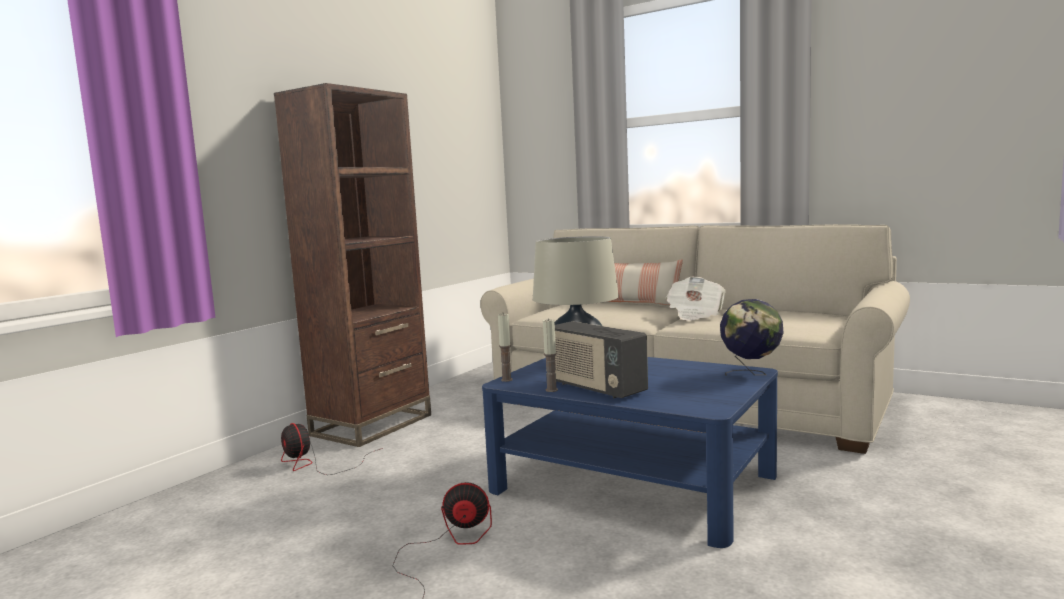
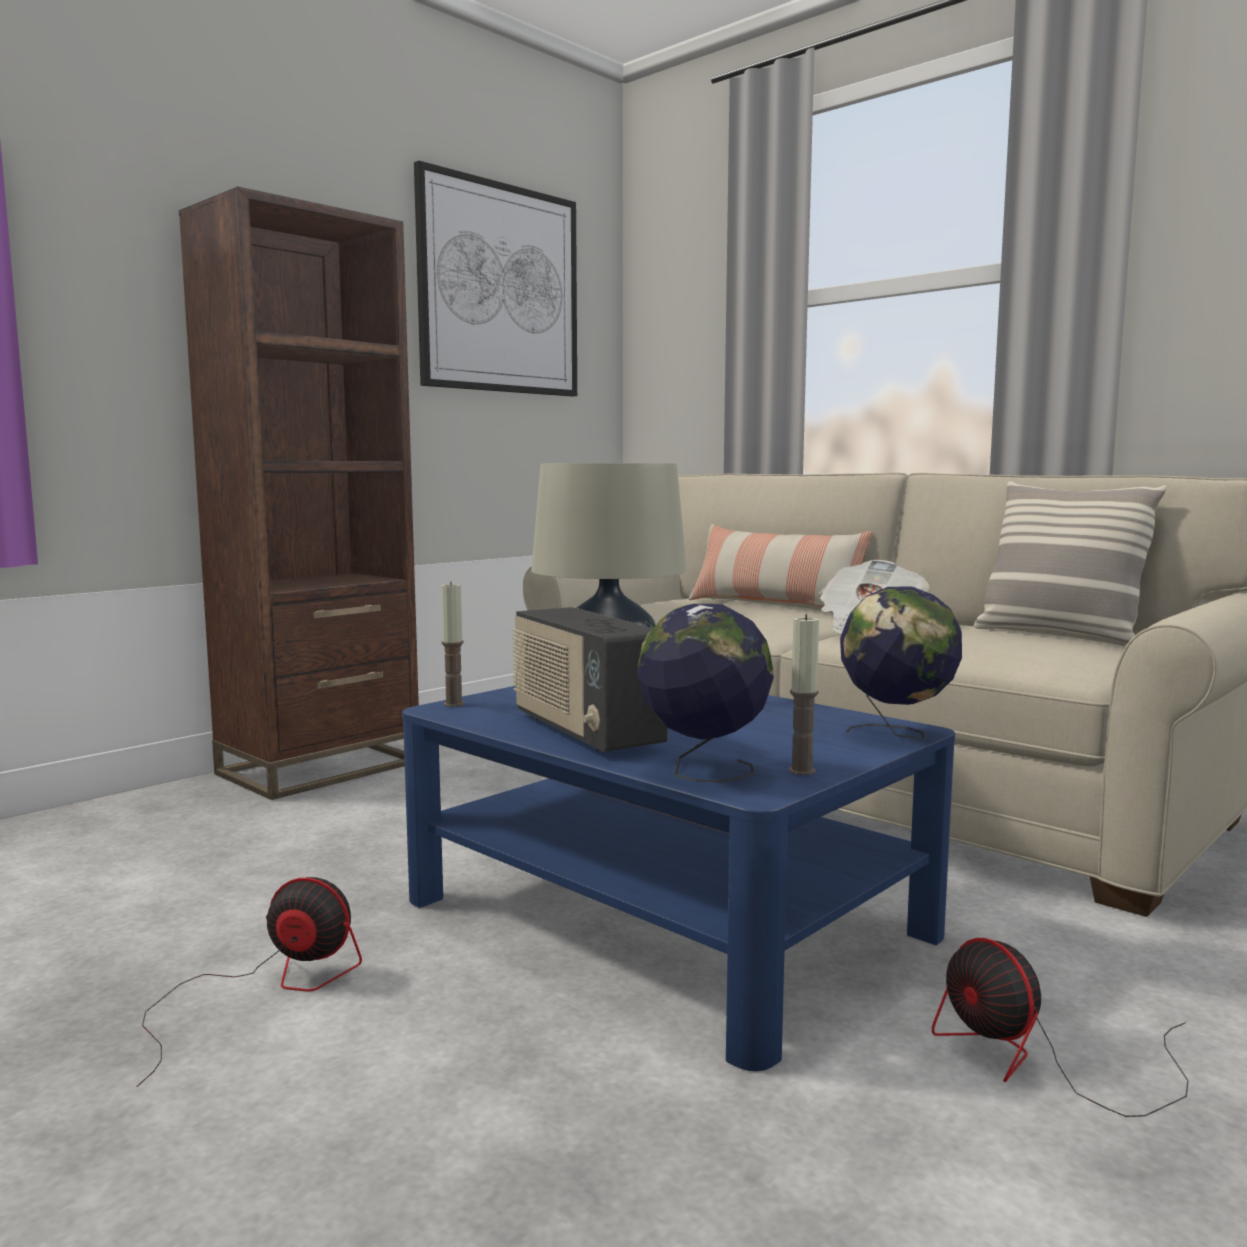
camera: 10 degrees right, 0 degrees up
fan [281,423,383,475] -> fan moved to [932,938,1189,1117]
candle [543,318,558,392] -> candle moved to [789,614,819,775]
none -> picture [414,161,577,397]
none -> globe [638,603,774,782]
none -> pillow [974,481,1167,643]

